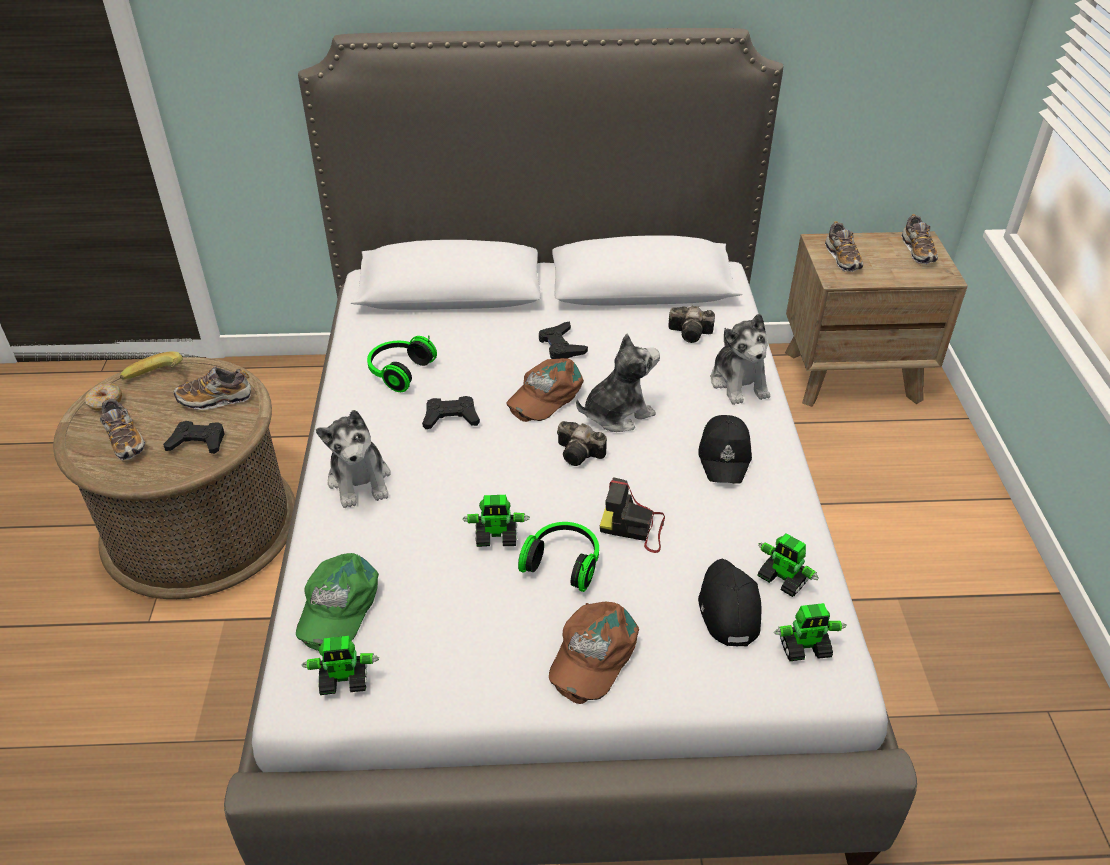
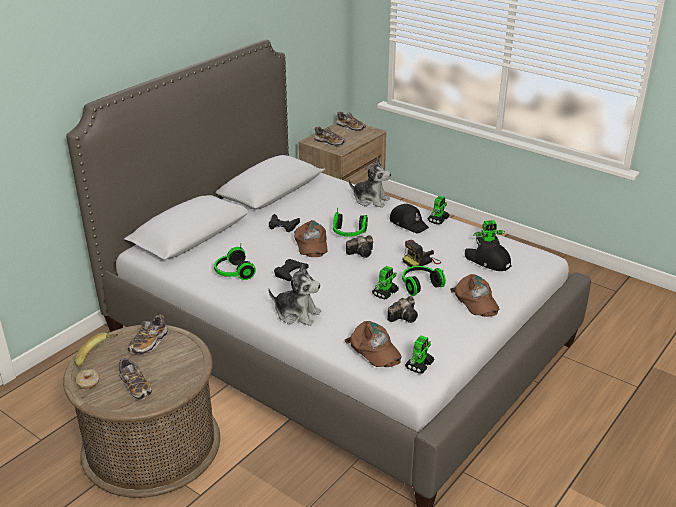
camera: 50 degrees left, 10 degrees down
shoe [100,397,145,460] -> shoe turned 45 degrees clockwise [119,357,152,400]
black game controller [163,421,225,454] -> none
green cap [296,553,379,651] -> brown cap [345,321,401,367]
plush toy [576,334,660,432] -> headphones [333,208,368,237]
camera [668,305,715,343] -> camera moved to [387,296,418,323]
toy robot [774,603,847,661] -> toy robot moved to [427,195,450,225]

